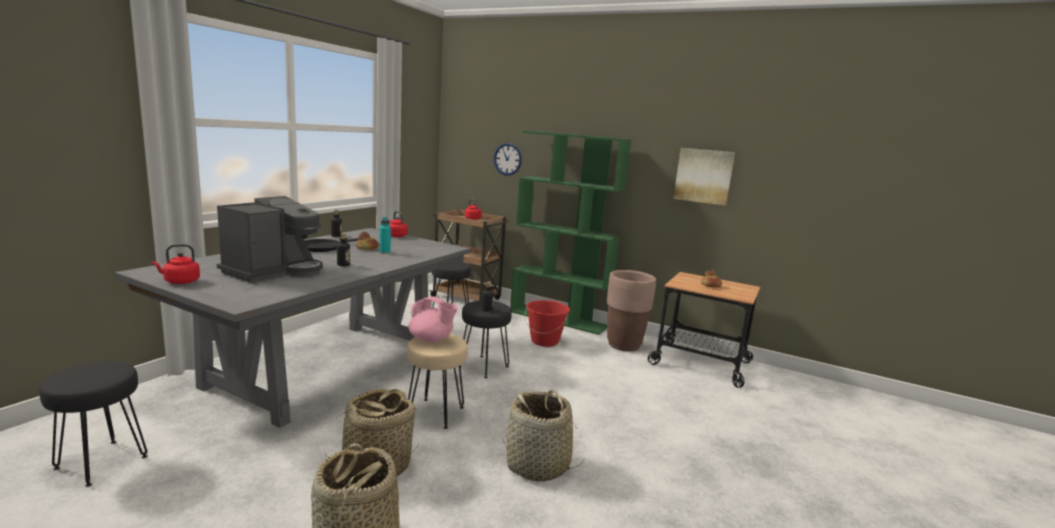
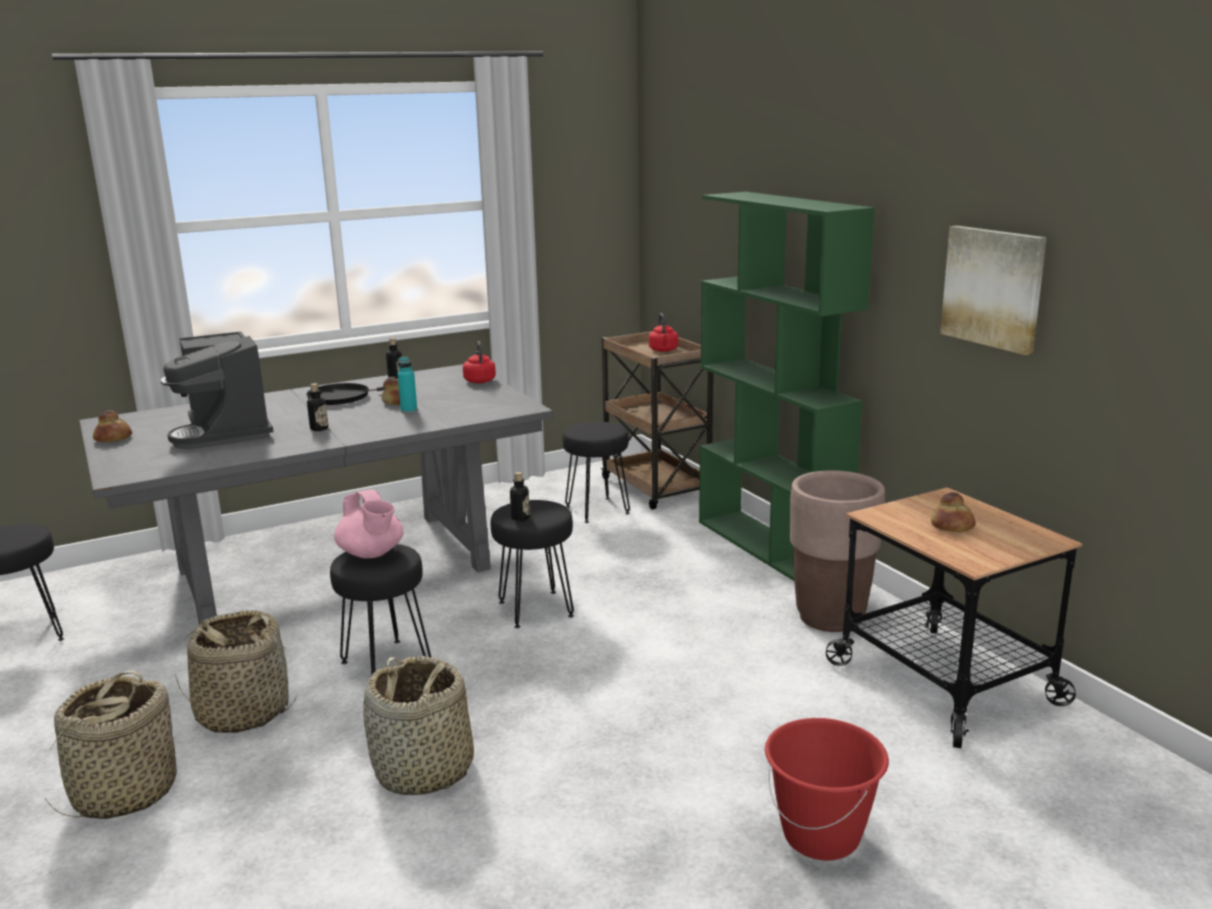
camera: 35 degrees right, 5 degrees up
red kettle [152,244,200,284] -> bread [93,410,132,442]
coffee machine [217,196,323,282] -> coffee machine turned 90 degrees clockwise [161,331,274,449]
beige stool [407,334,468,429] -> black stool [330,544,431,675]
wall clock [494,143,522,175] -> none
red bucket [525,300,570,347] -> red bucket moved to [765,718,889,860]

